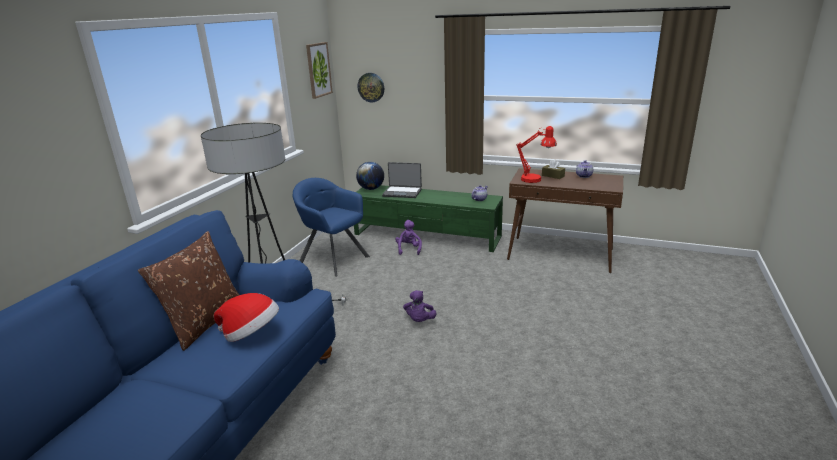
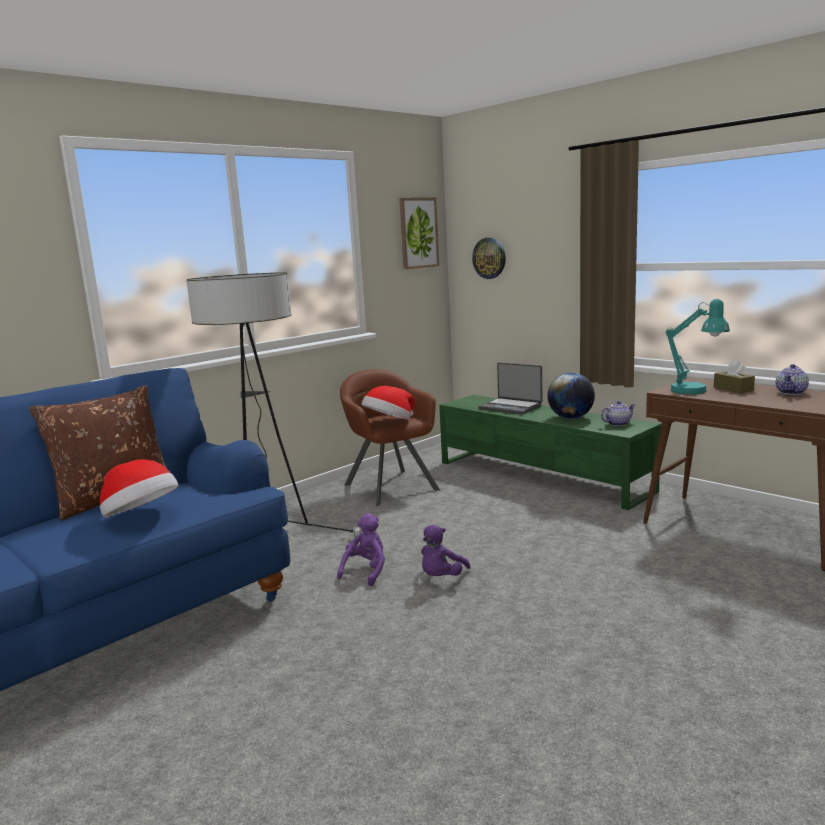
camera: 25 degrees right, 10 degrees down
blue armchair [293,178,370,277] -> brown armchair [340,369,440,506]
globe [356,162,384,190] -> globe moved to [547,373,595,419]
purple plush toy [395,220,422,255] -> purple plush toy moved to [337,513,385,586]
red table lamp [516,126,557,183] -> turquoise table lamp [666,299,730,394]
none -> hat [361,386,414,420]

